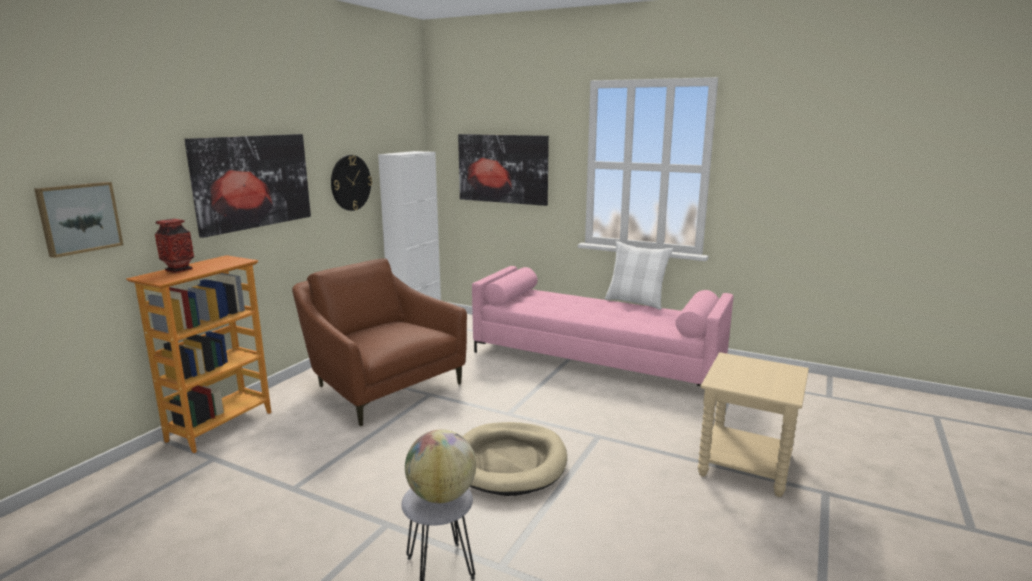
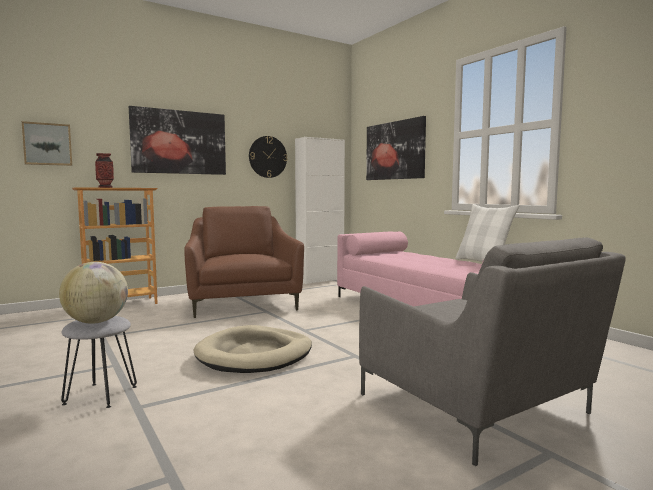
camera: 30 degrees right, 10 degrees down
beige side table [698,352,809,497] -> grey armchair [359,237,626,466]

